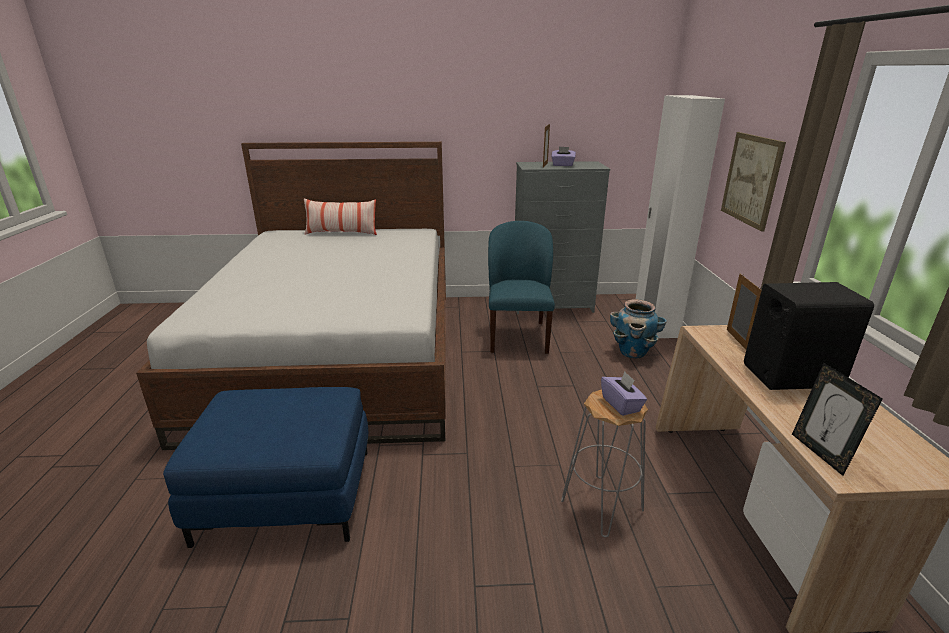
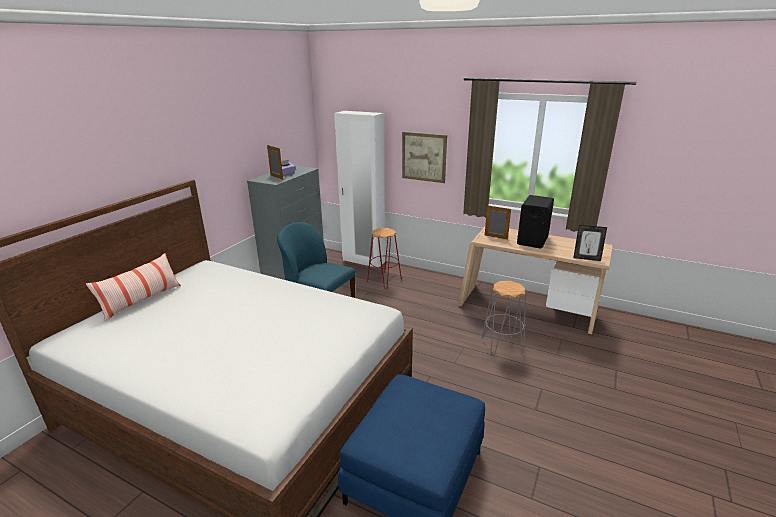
camera: 60 degrees left, 0 degrees up
purple tissue box [601,372,647,416] -> none
planter [610,299,667,358] -> red stool [367,228,402,289]

